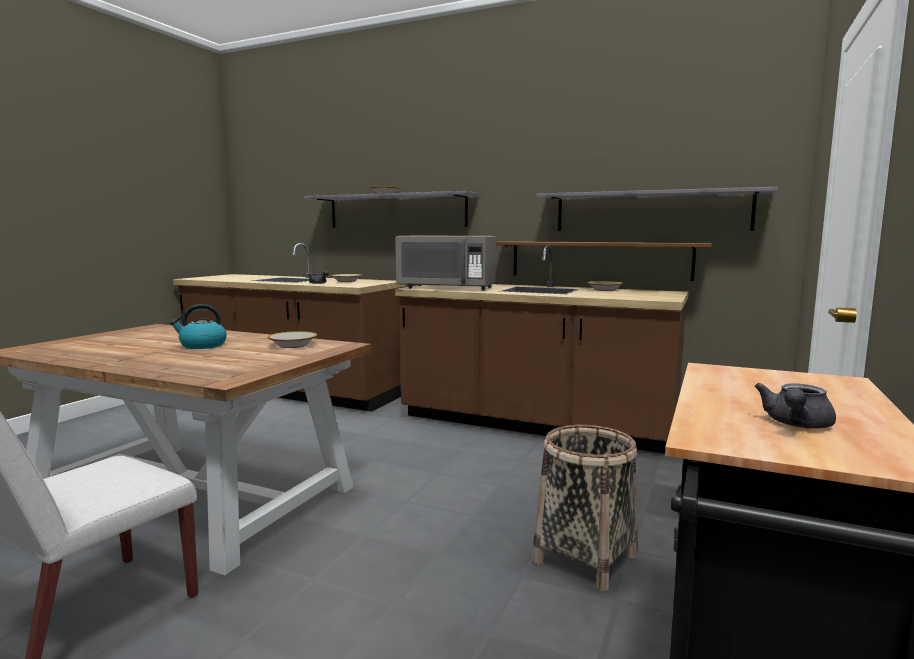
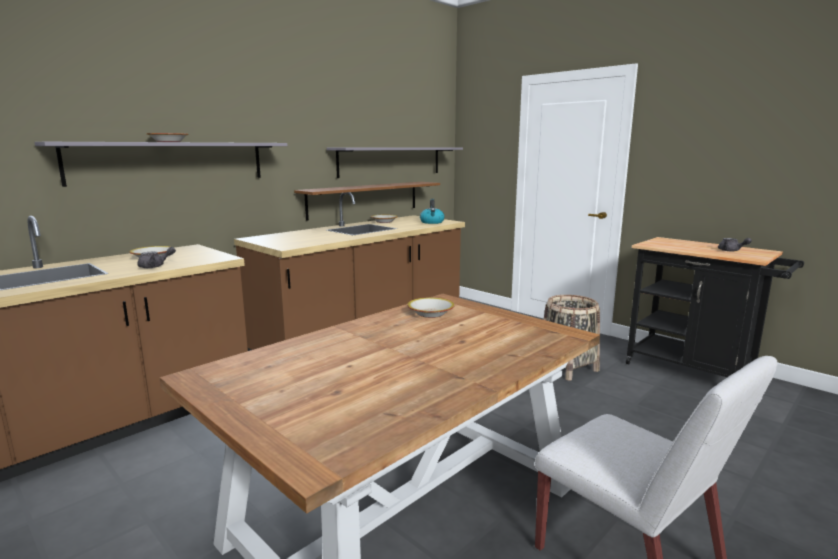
camera: 70 degrees left, 5 degrees up
kettle [170,304,227,349] -> kettle moved to [420,199,445,224]
grey microwave [395,236,496,290] -> none

